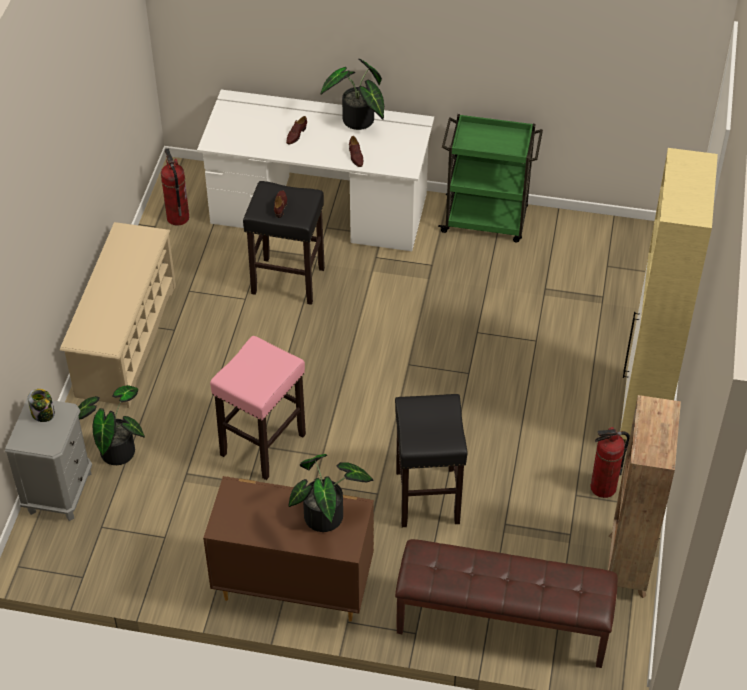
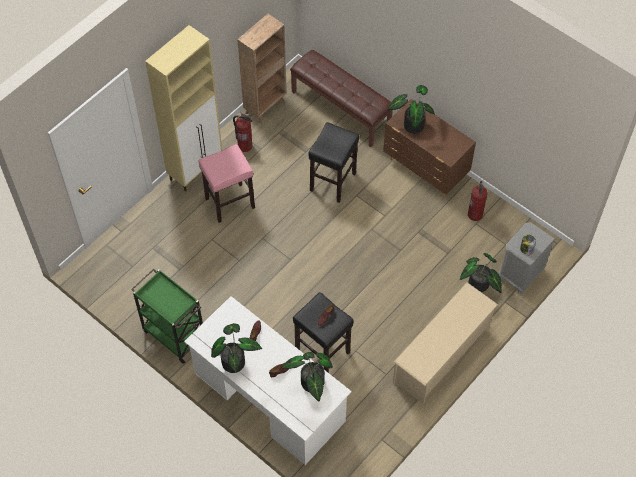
camera: 150 degrees left, 10 degrees up
fire extinguisher [161,149,189,226] -> fire extinguisher moved to [468,181,488,221]
pink stool [210,336,306,480] -> pink stool moved to [199,144,255,223]
none -> potted plant [282,352,333,401]

